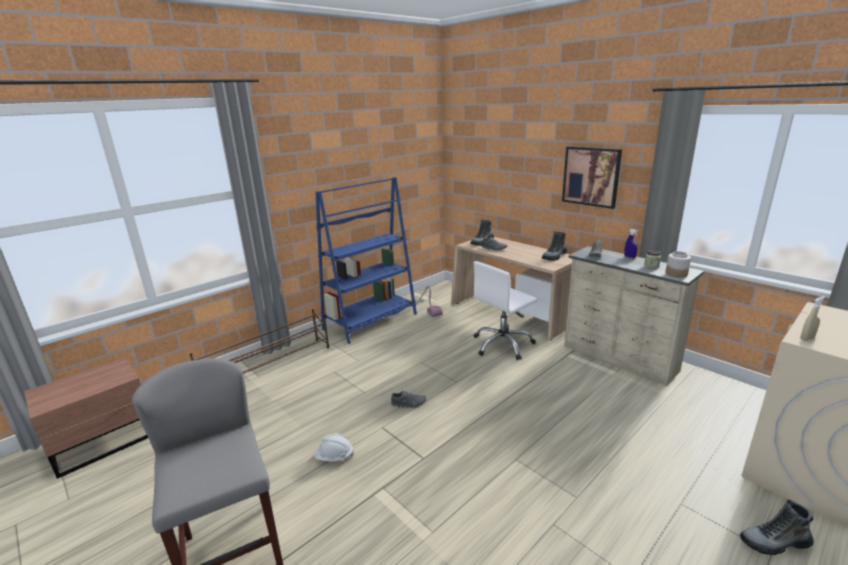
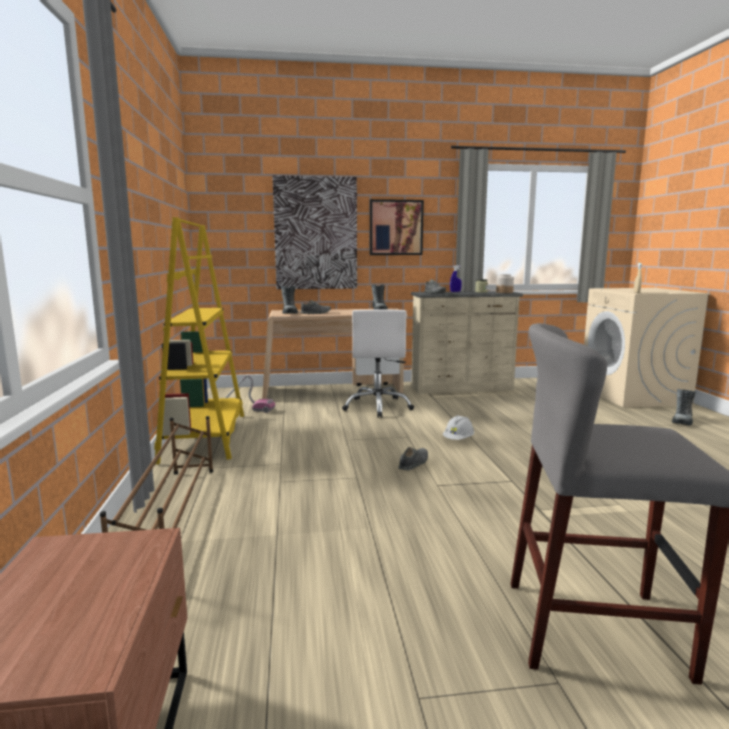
camera: 55 degrees left, 10 degrees down
blue bookcase [315,177,417,344] -> yellow bookcase [154,217,244,464]
white hard hat [315,433,354,461] -> white hard hat moved to [443,415,474,440]
none -> picture [272,175,357,289]

